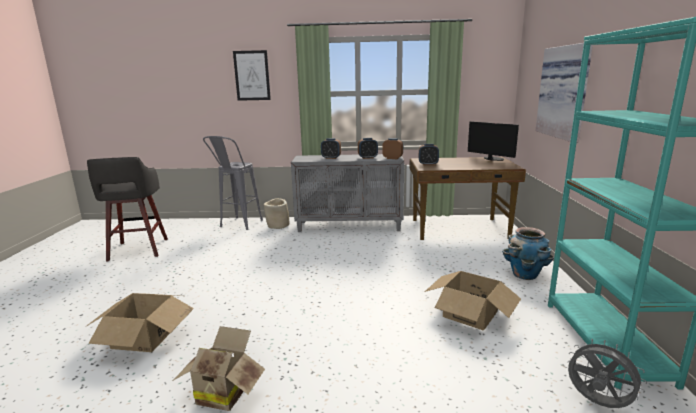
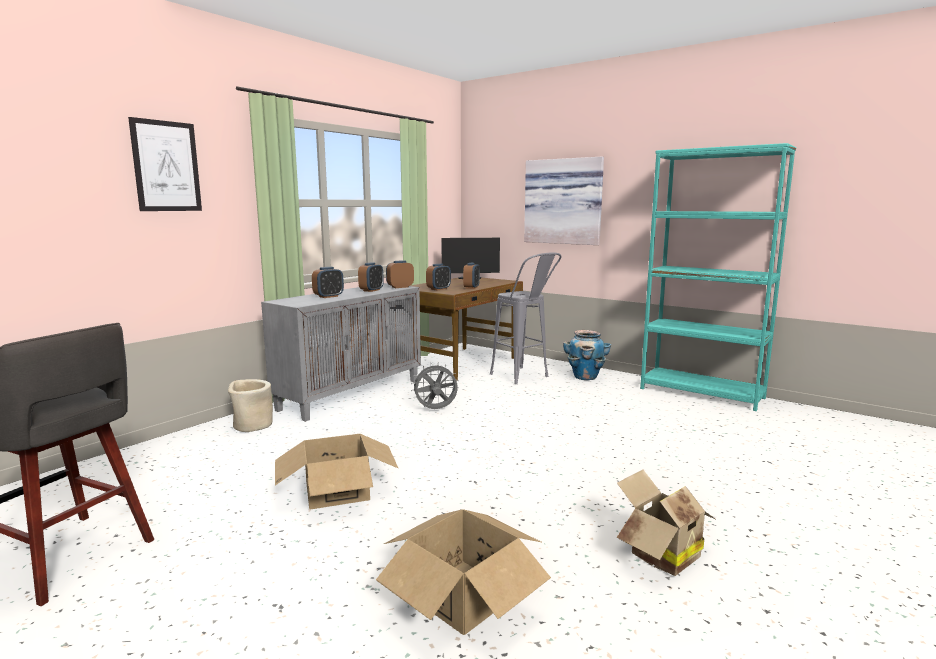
camera: 55 degrees left, 5 degrees down
grey stool [203,136,263,230] -> grey stool moved to [490,252,562,384]
cardboard box [425,271,521,330] -> cardboard box moved to [275,434,399,510]
grey fan [567,339,647,408] -> grey fan moved to [411,362,458,409]
none -> alarm clock [463,263,480,289]

